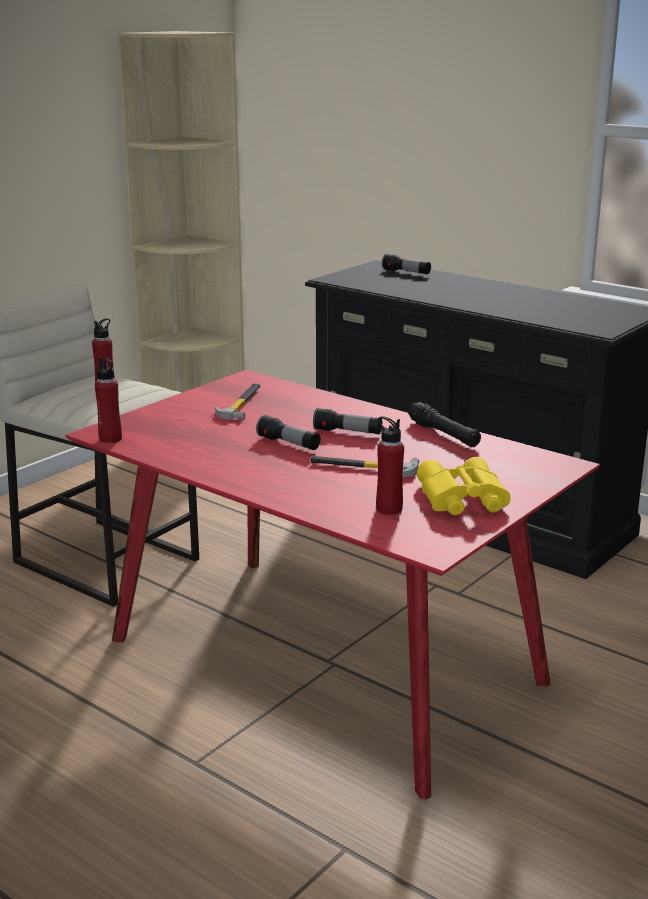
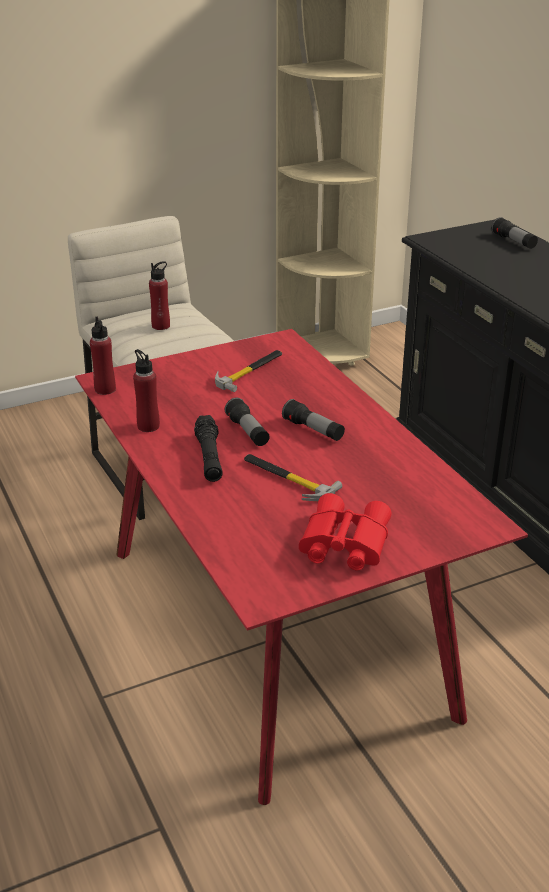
camera: 25 degrees right, 10 degrees up
red bottle [376,416,404,515] -> red bottle moved to [133,349,160,432]
black flashlight [408,402,481,447] -> black flashlight moved to [194,415,223,482]
yellow binoculars [417,457,511,515] -> red binoculars [299,493,392,571]

